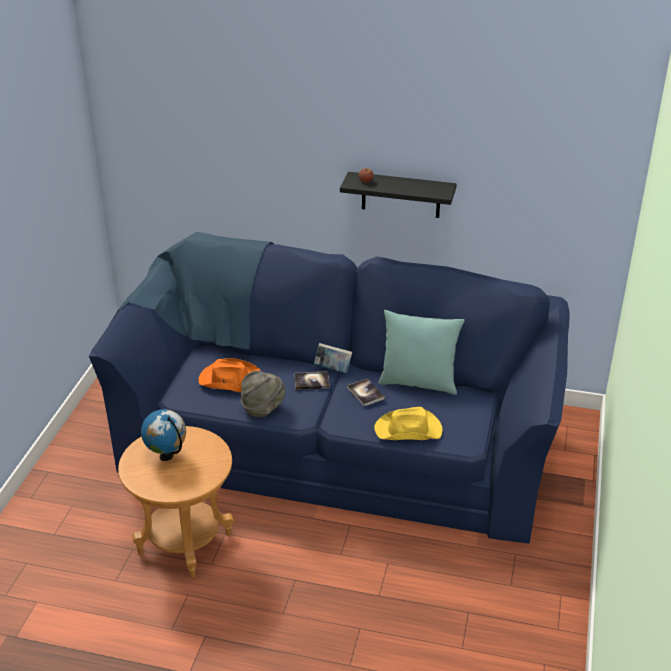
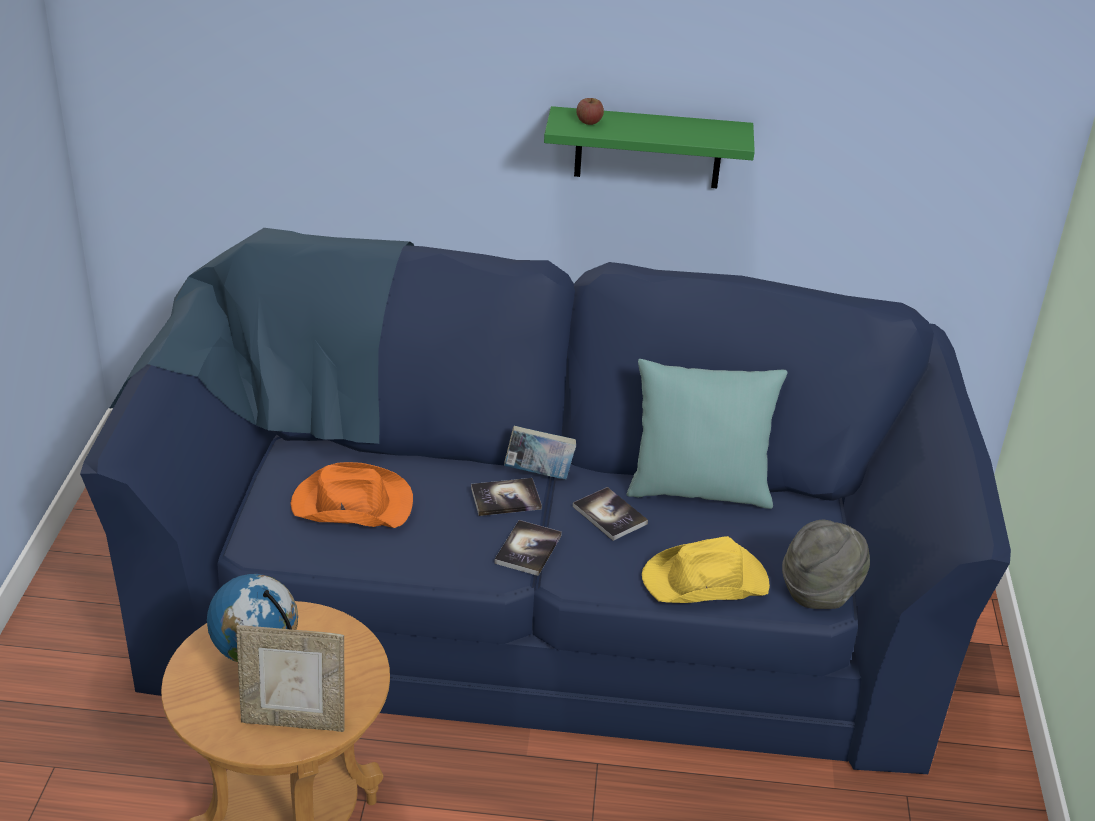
camera: 10 degrees left, 0 degrees up
grey hat [241,371,286,417] -> grey hat moved to [782,520,870,609]
black shelf [340,172,457,218] -> green shelf [544,106,755,188]
none -> picture frame [236,625,345,732]
none -> book [494,520,562,576]

